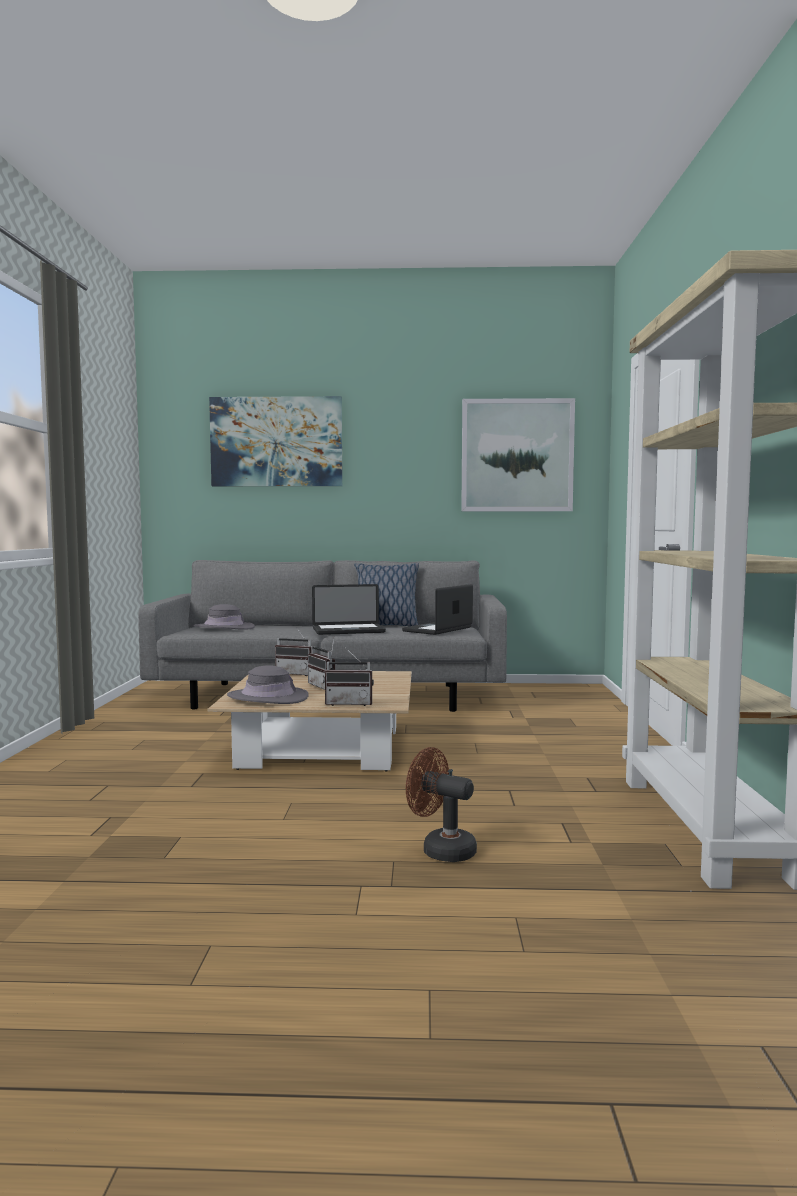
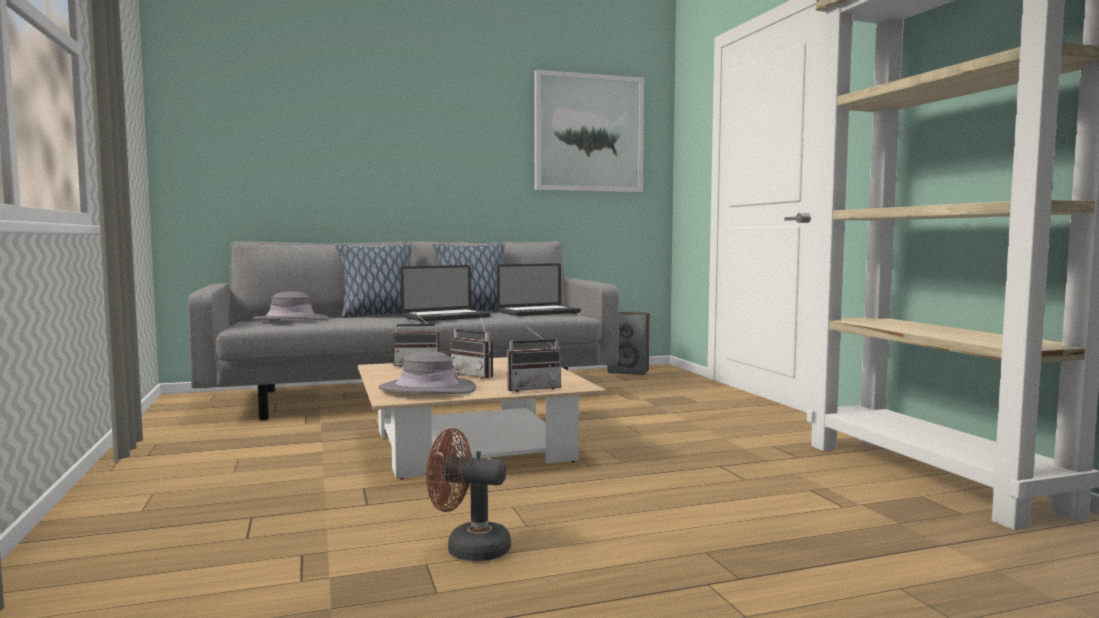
camera: 20 degrees left, 0 degrees up
picture [209,396,342,486] -> none
laptop [402,584,473,635] -> laptop turned 135 degrees counterclockwise [497,263,581,316]
brown fan [406,747,477,862] -> brown fan moved to [426,428,511,561]
none -> pillow [335,243,412,318]
none -> speaker [608,312,650,375]

